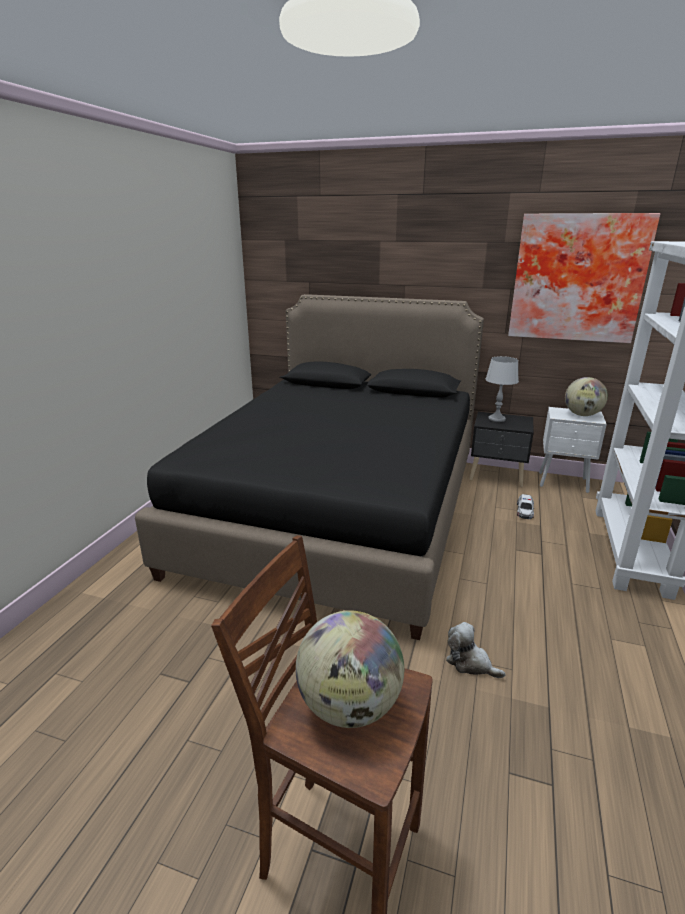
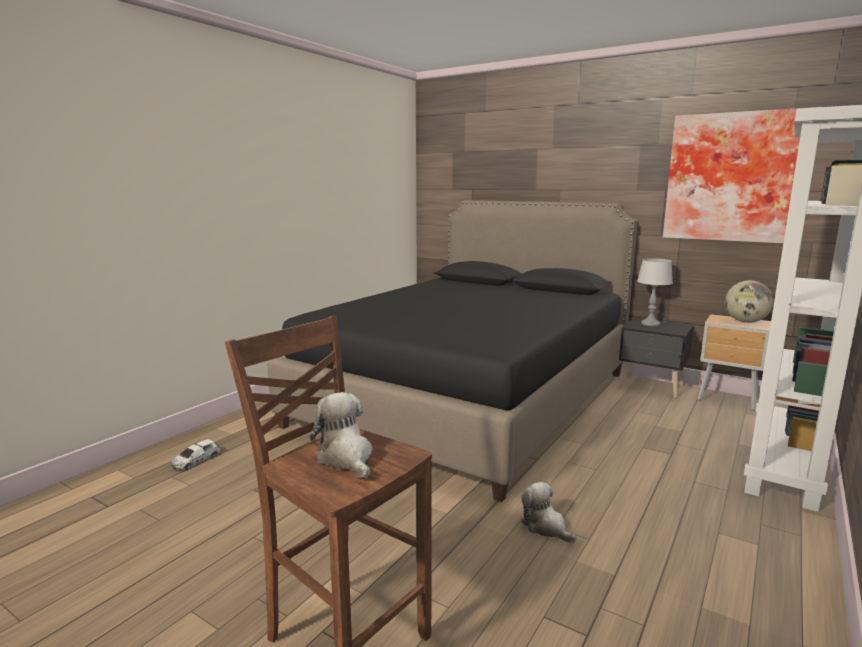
camera: 15 degrees right, 10 degrees down
globe [296,610,404,728] -> plush toy [310,392,372,479]
toy car [517,494,534,519] -> toy car moved to [171,439,220,470]
white nightstand [539,407,607,493] -> brown nightstand [697,314,771,411]

